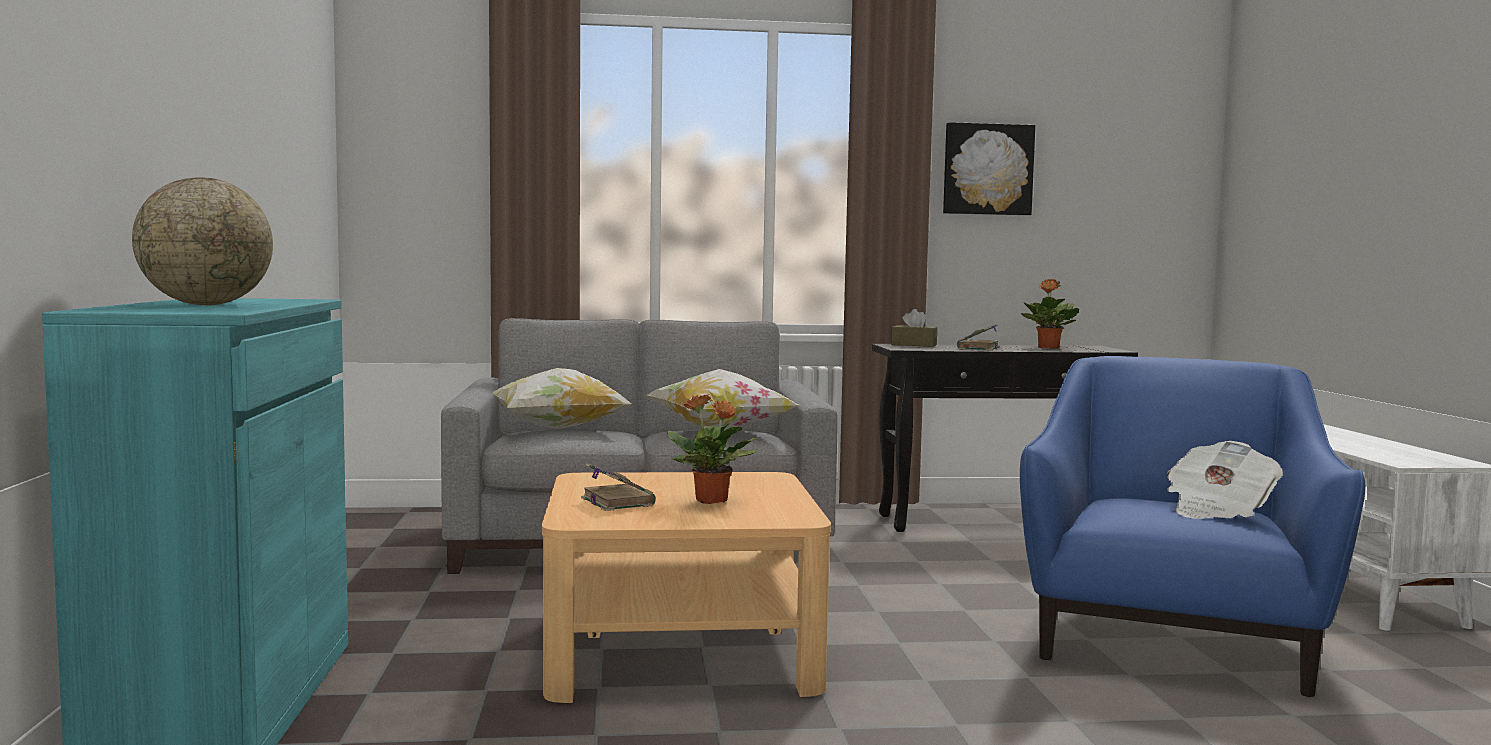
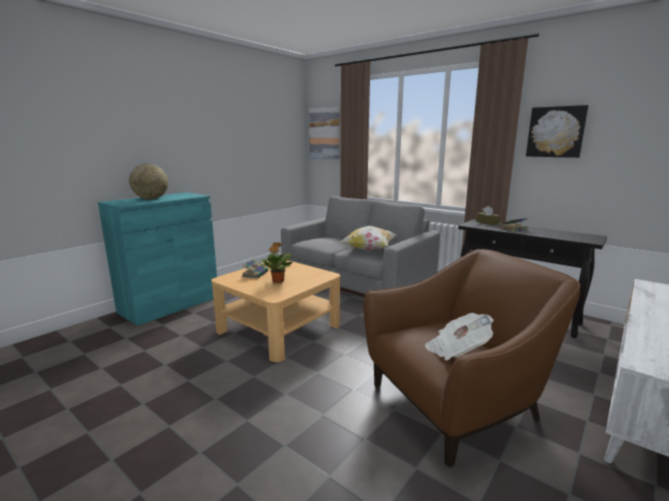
camera: 45 degrees right, 10 degrees up
pillow [493,368,631,429] -> none
blue armchair [1020,356,1365,697] -> brown armchair [364,249,580,467]
potted plant [1021,279,1079,349] -> none
none -> picture [309,107,339,160]

